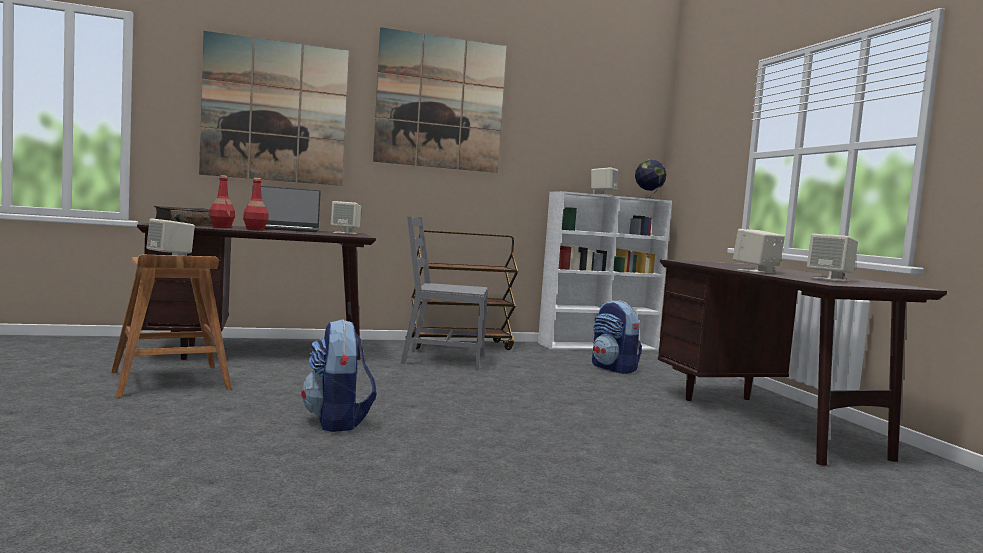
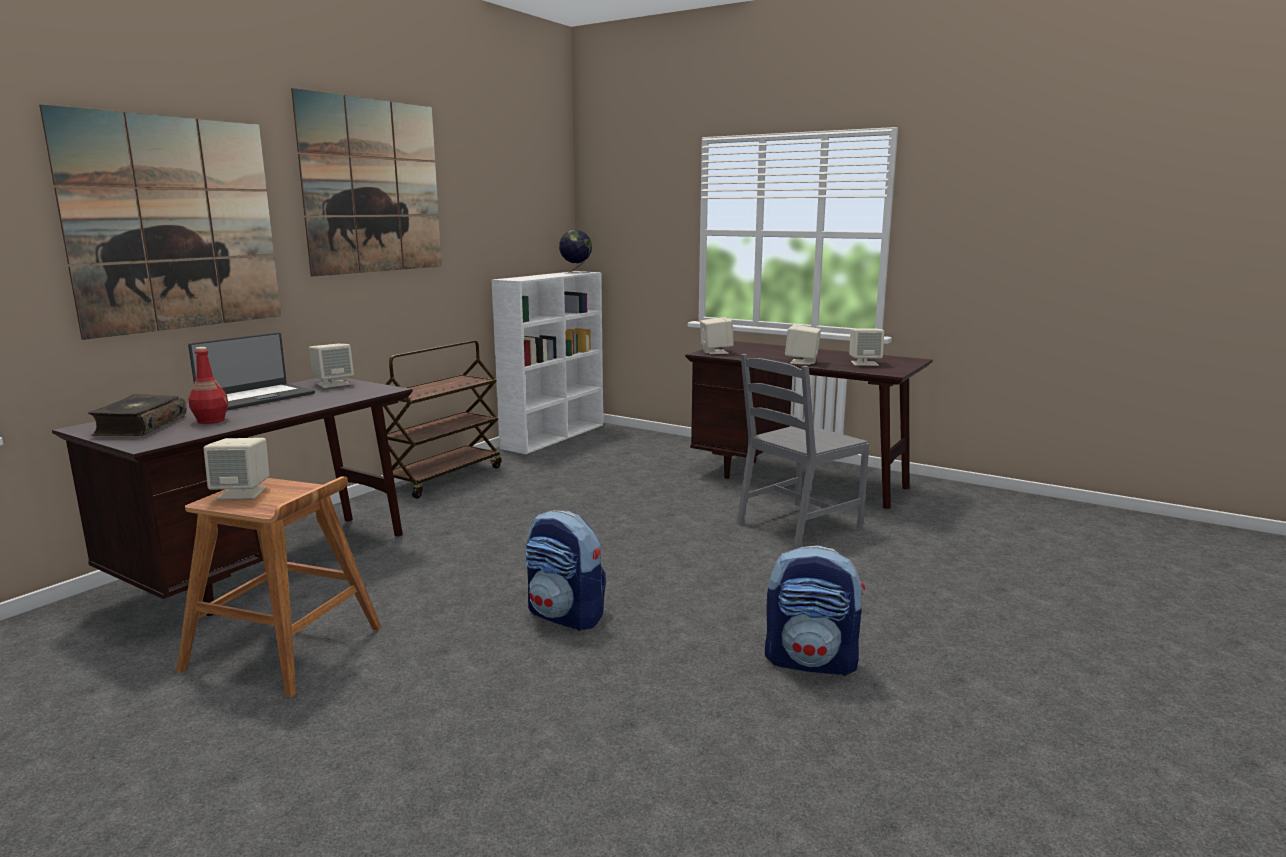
camera: 40 degrees left, 10 degrees up
red bottle [243,178,268,230] -> none
grey chair [400,217,488,371] -> grey chair moved to [737,354,870,549]
beige speaker [591,167,618,196] -> beige speaker moved to [700,317,734,354]
backpack [592,300,642,374] -> backpack moved to [765,545,865,676]

